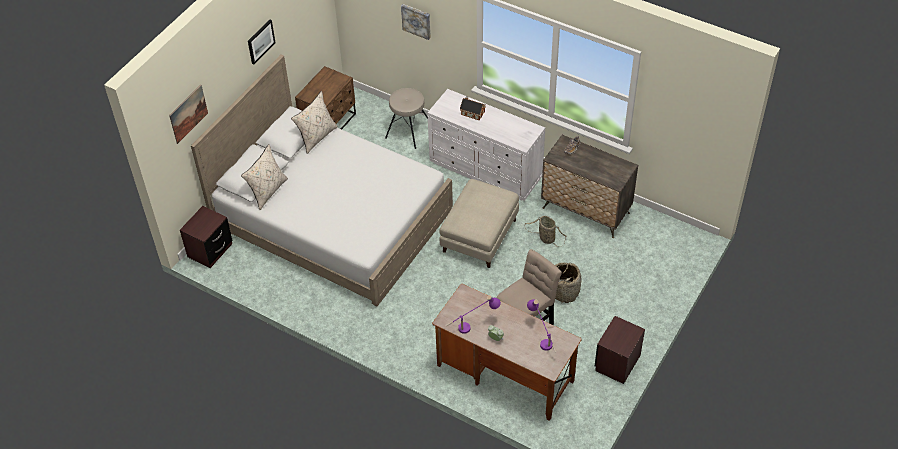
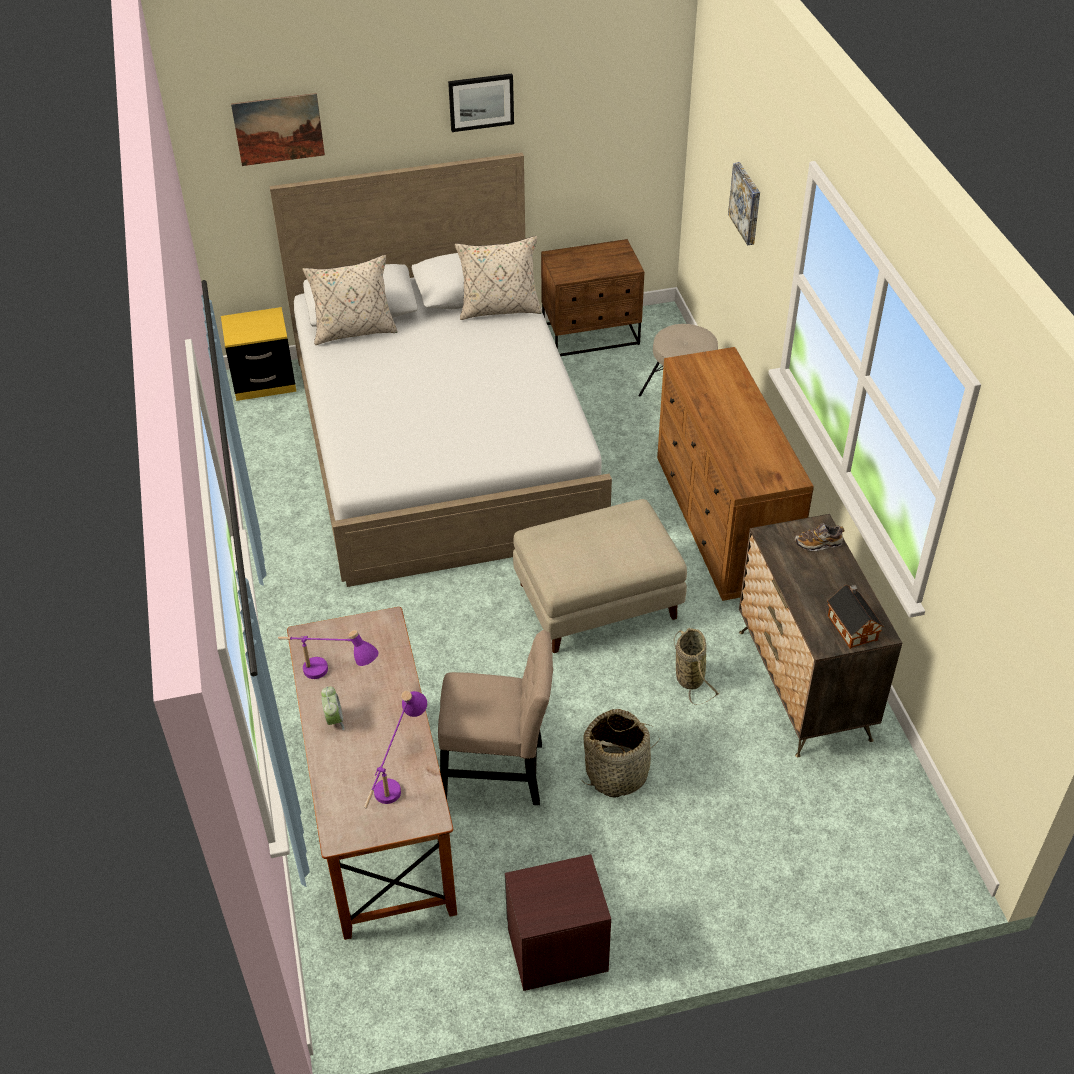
camera: 45 degrees right, 5 degrees down
brown nightstand [180,206,232,268] -> yellow nightstand [221,307,296,401]
white dresser [427,89,545,201] -> brown dresser [657,347,814,601]
toy house [460,96,485,121] -> toy house moved to [827,585,884,649]

